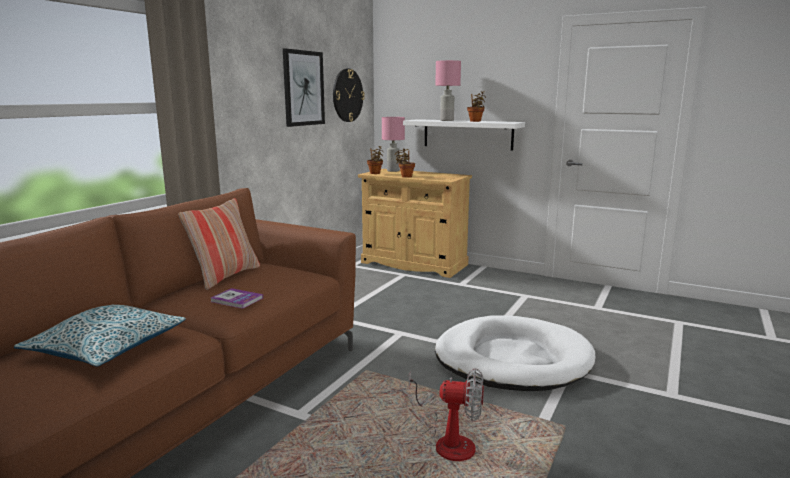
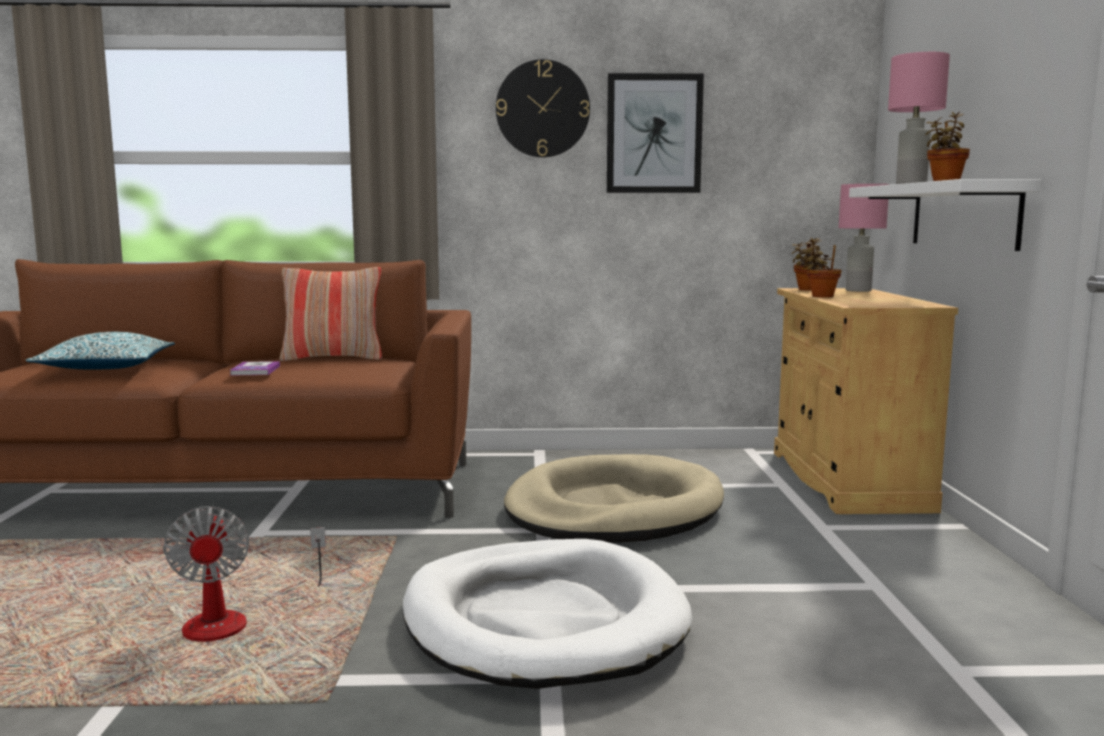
camera: 60 degrees right, 5 degrees down
wall clock [333,69,365,122] -> wall clock moved to [496,59,590,157]
none -> beige dog bed [504,454,724,543]

